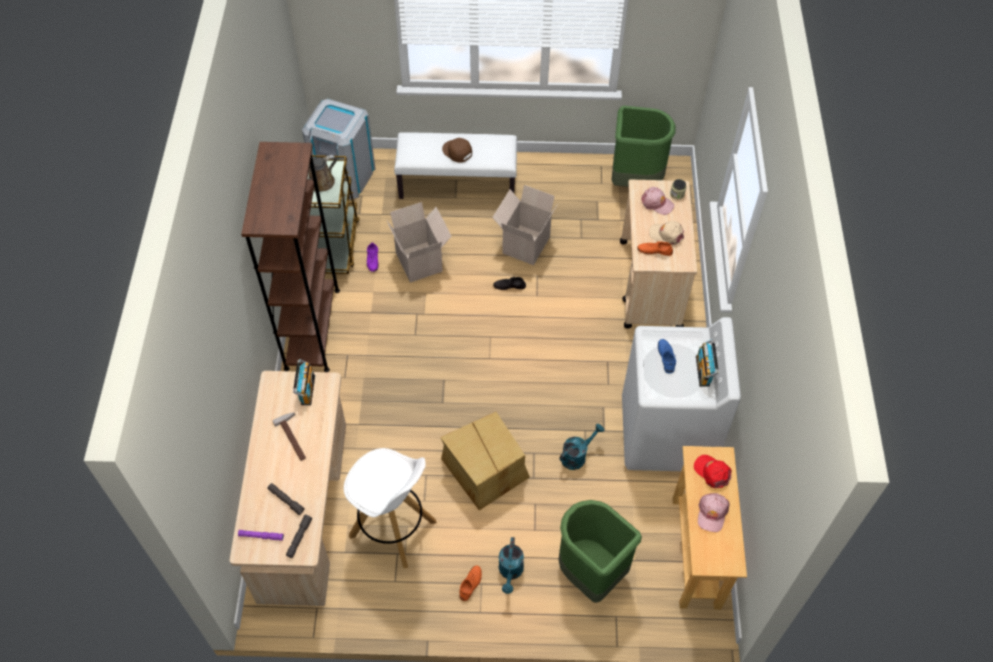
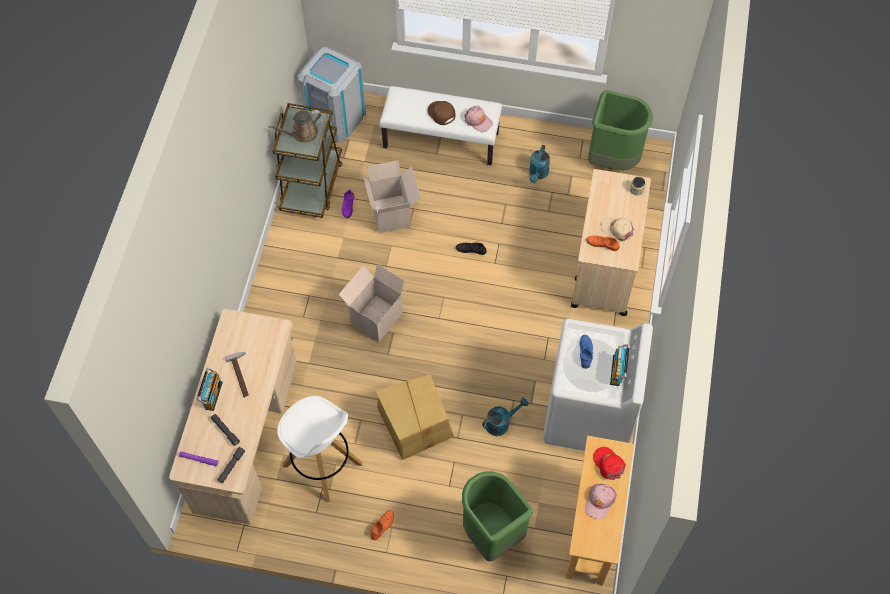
camera: 10 degrees right, 5 degrees up
brown bookcase [241,142,340,372] -> none
radio [293,359,315,405] -> radio moved to [197,368,223,411]
cardboard box [492,185,558,265] -> cardboard box moved to [339,264,406,342]
turquoise watering can [499,537,524,594] -> turquoise watering can moved to [529,145,550,183]
pink cap [641,187,674,215] -> pink cap moved to [465,106,493,132]

